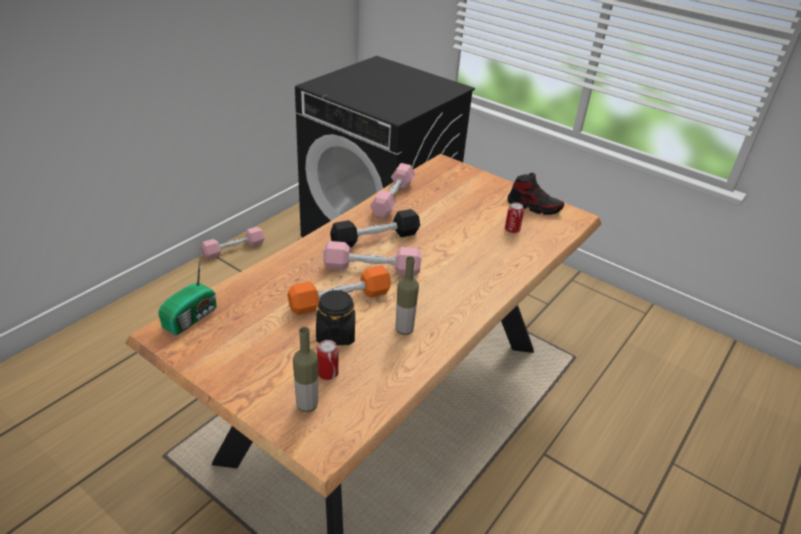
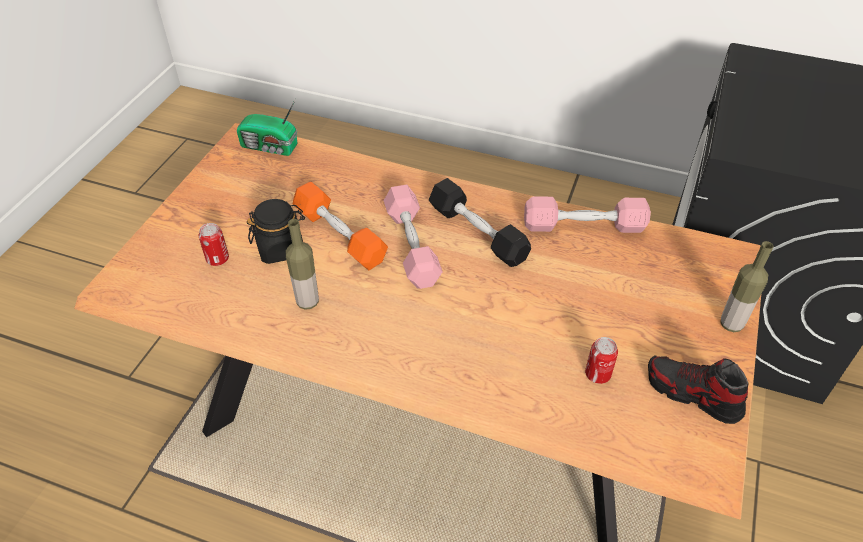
camera: 75 degrees right, 10 degrees up
pink dumbbell [201,227,265,260] -> none
bottle [293,327,318,412] -> bottle moved to [720,241,773,332]
shoe [507,173,564,215] -> shoe turned 120 degrees clockwise [648,355,749,424]

